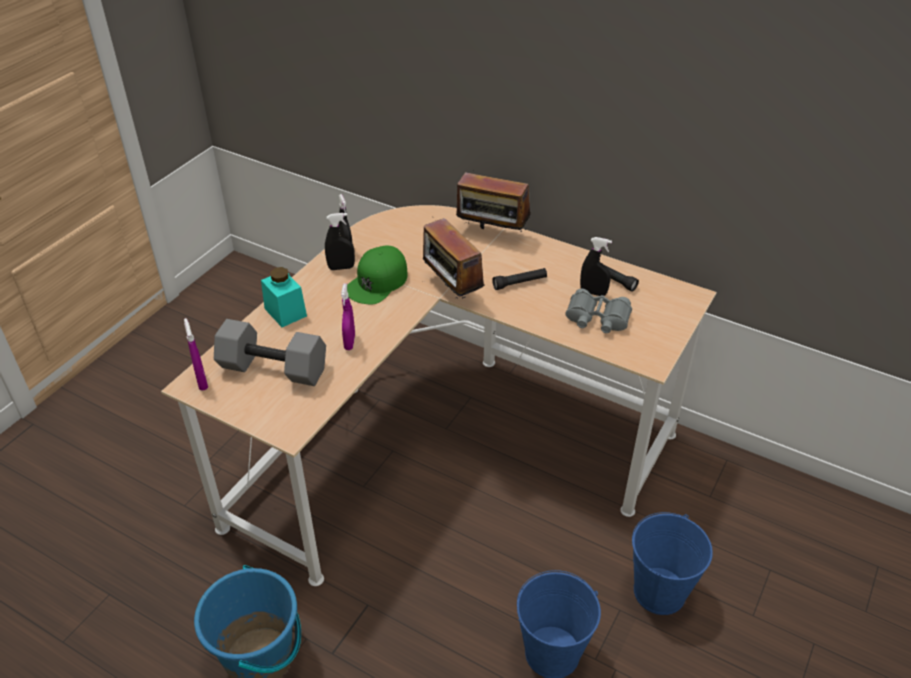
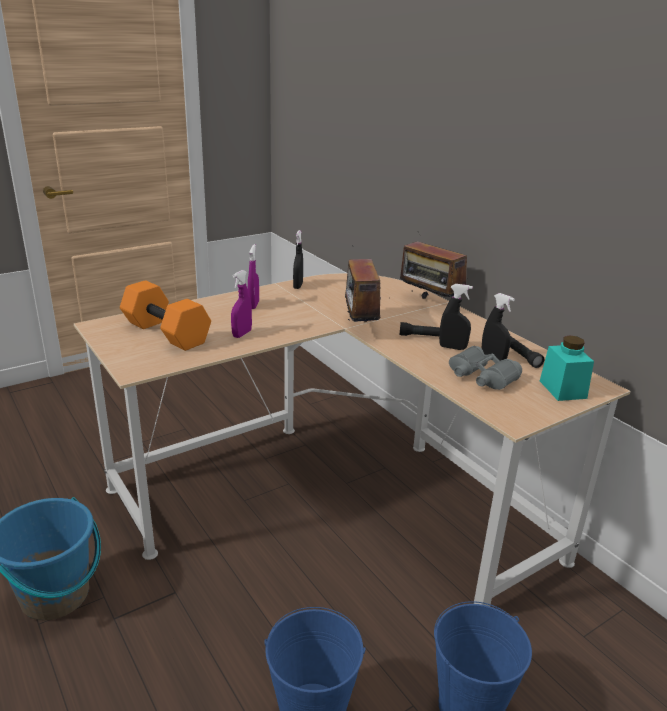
camera: 25 degrees right, 15 degrees down
purple spray bottle [184,318,208,390] -> purple spray bottle moved to [248,244,259,309]
grey dumbbell [214,319,326,386] -> orange dumbbell [120,280,211,351]
turquoise jar [261,267,307,327] -> turquoise jar moved to [540,336,594,401]
black spray bottle [325,213,355,270] -> black spray bottle moved to [439,284,473,350]
green cap [347,246,408,305] -> none

